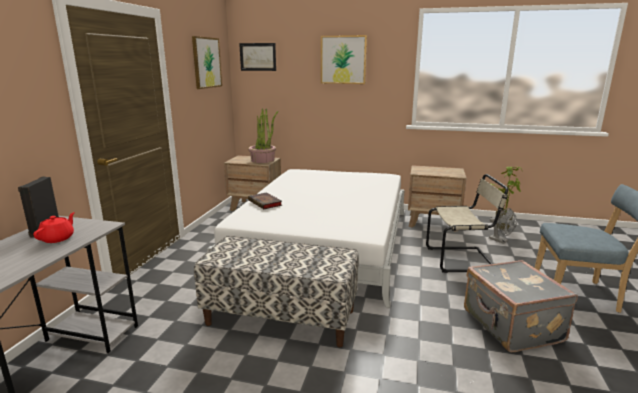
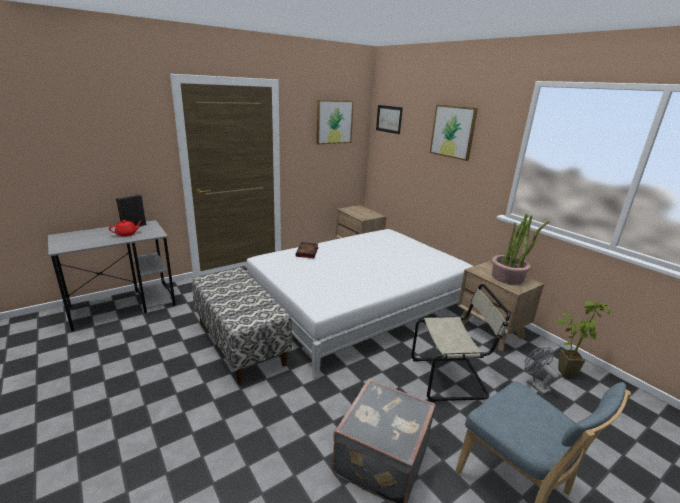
camera: 40 degrees right, 5 degrees up
potted plant [248,108,278,163] -> potted plant moved to [492,214,549,285]
beige chair [426,174,508,273] -> beige chair turned 45 degrees counterclockwise [411,284,510,402]
grey fan [489,208,517,244] -> grey fan turned 150 degrees clockwise [524,347,559,395]

